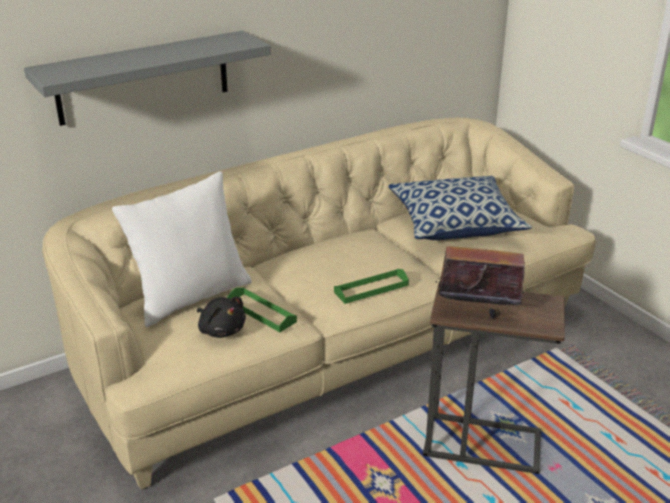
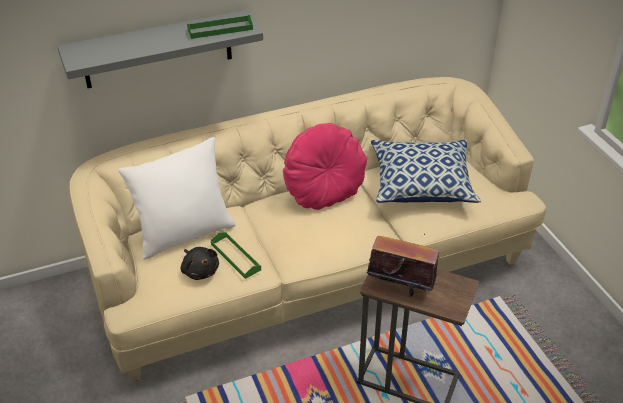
camera: 10 degrees right, 10 degrees up
green tray [334,269,409,304] -> green tray moved to [187,15,253,39]
none -> pink pillow [283,123,367,210]

